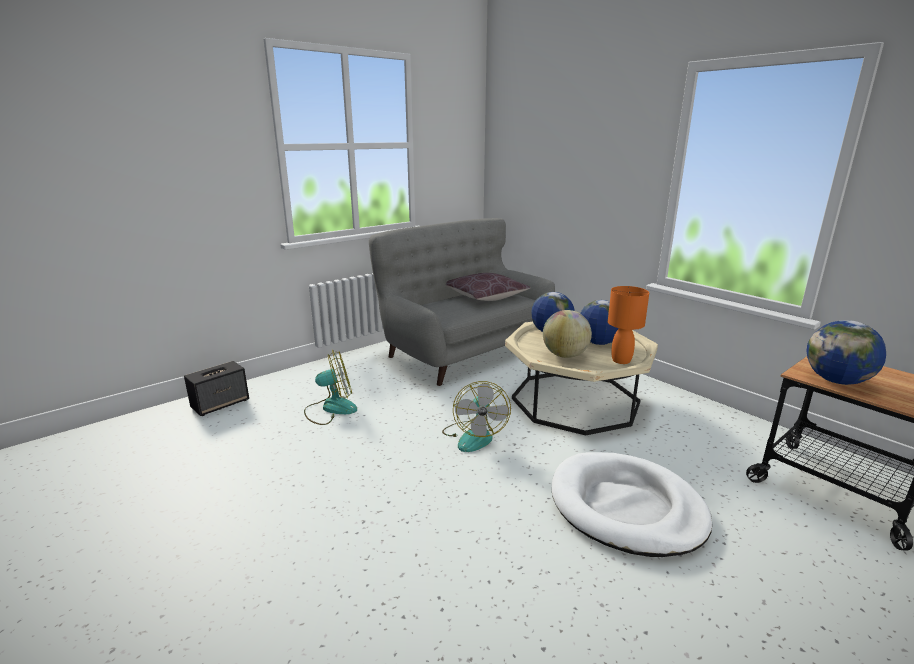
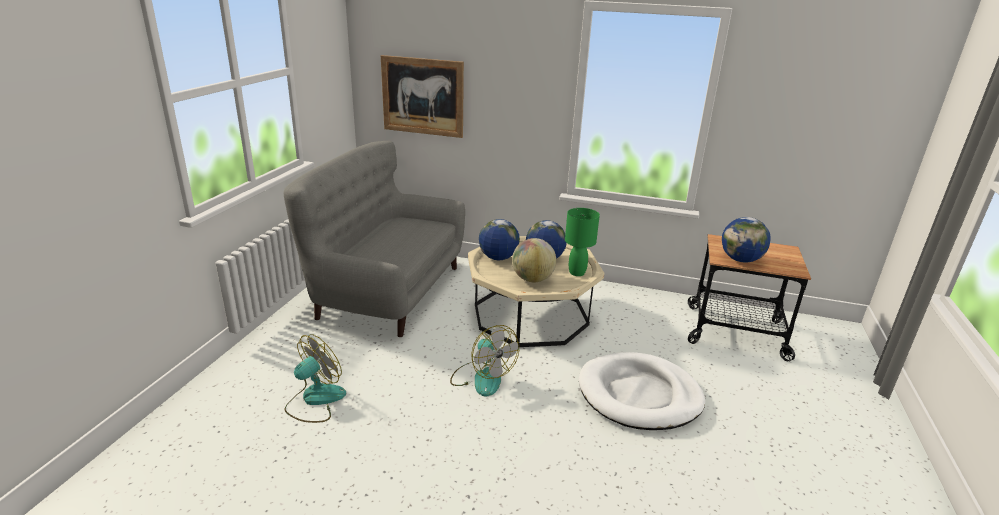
camera: 35 degrees left, 5 degrees up
speaker [184,361,249,416] -> none
brown pillow [446,273,531,301] -> none
orange table lamp [608,286,649,364] -> green table lamp [565,208,600,276]
none -> picture [381,55,464,138]

